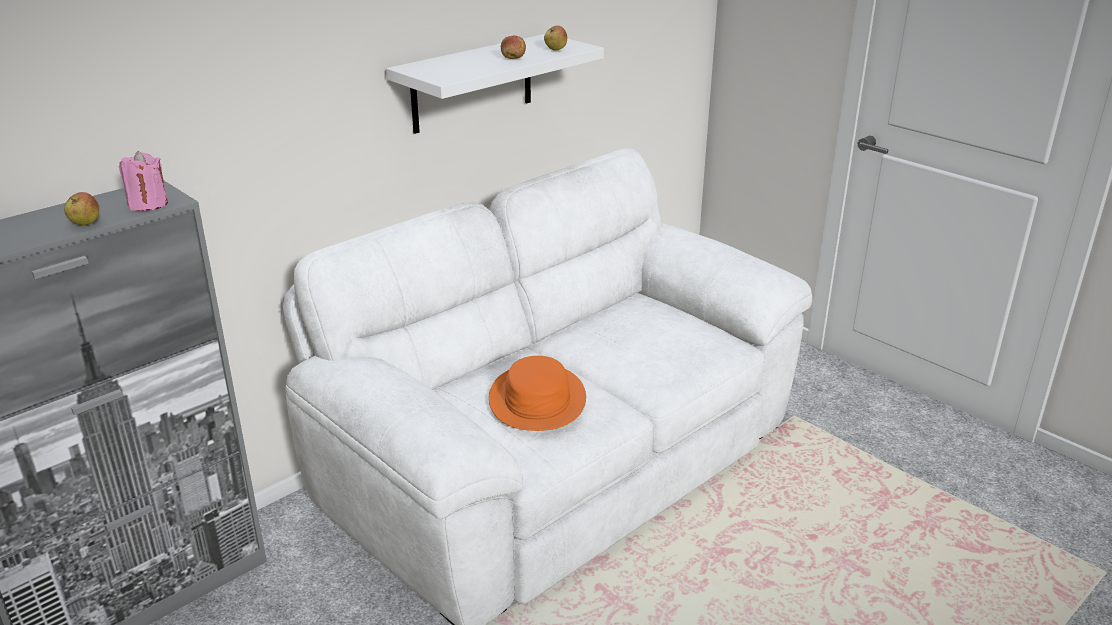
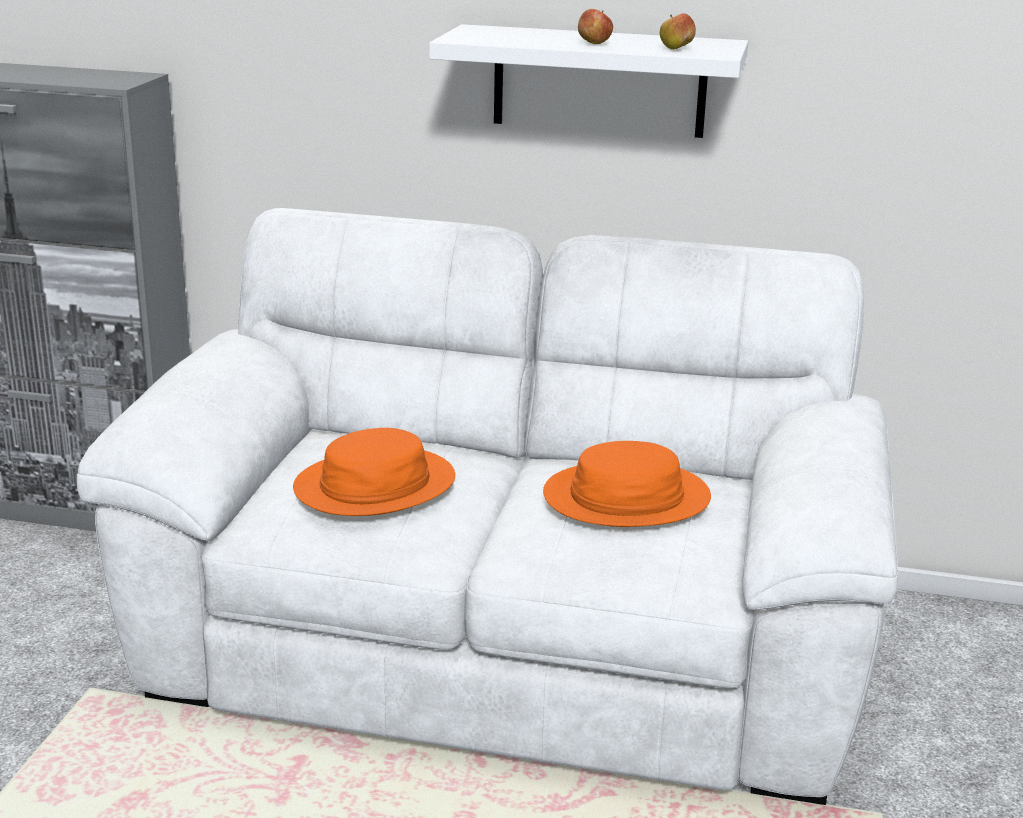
camera: 55 degrees right, 5 degrees down
apple [64,192,99,225] -> none
pink candle [119,151,168,211] -> none
none -> orange hat [543,441,711,527]

